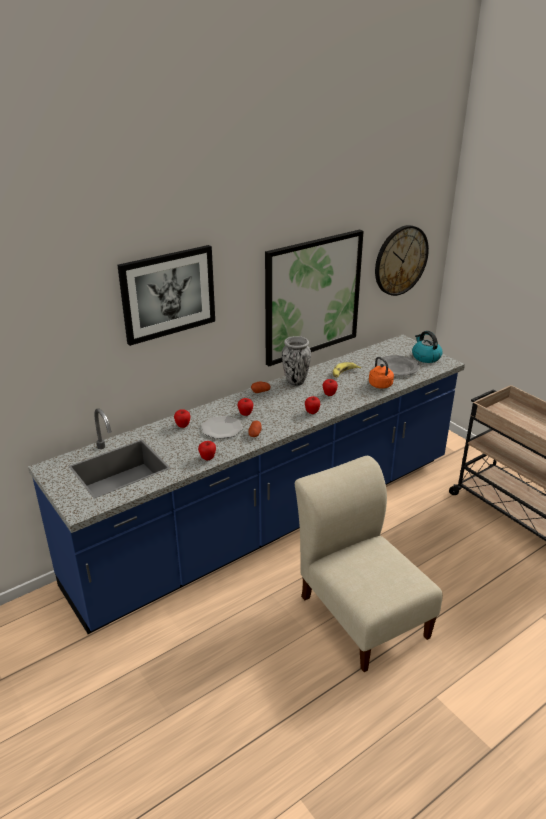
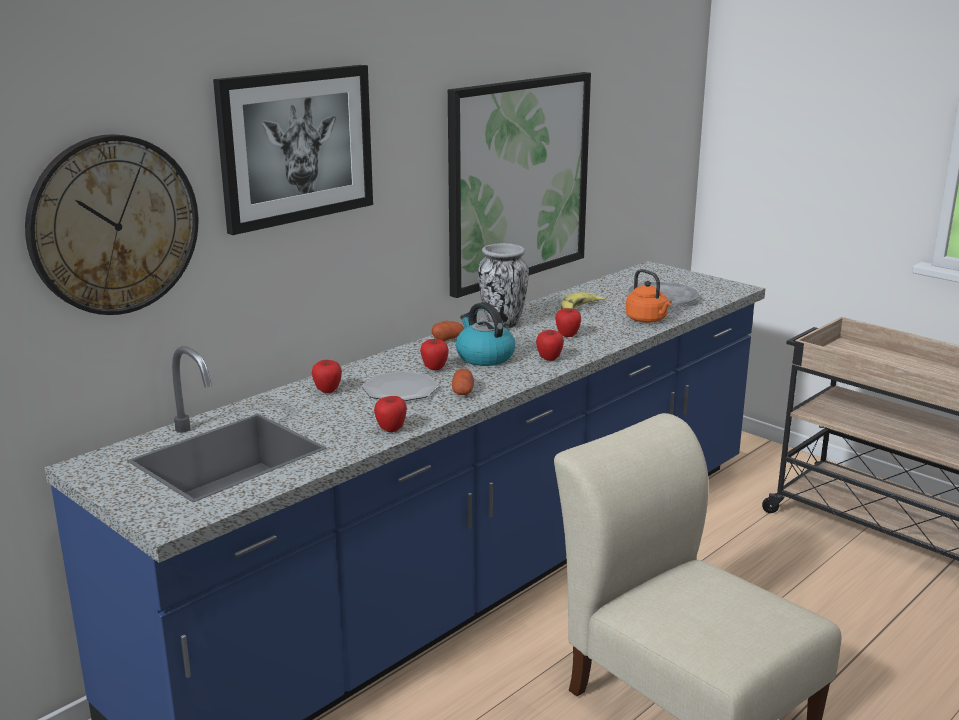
camera: 10 degrees left, 10 degrees down
wall clock [375,225,429,296] -> wall clock moved to [25,134,198,315]
kettle [412,331,443,363] -> kettle moved to [456,302,515,366]

